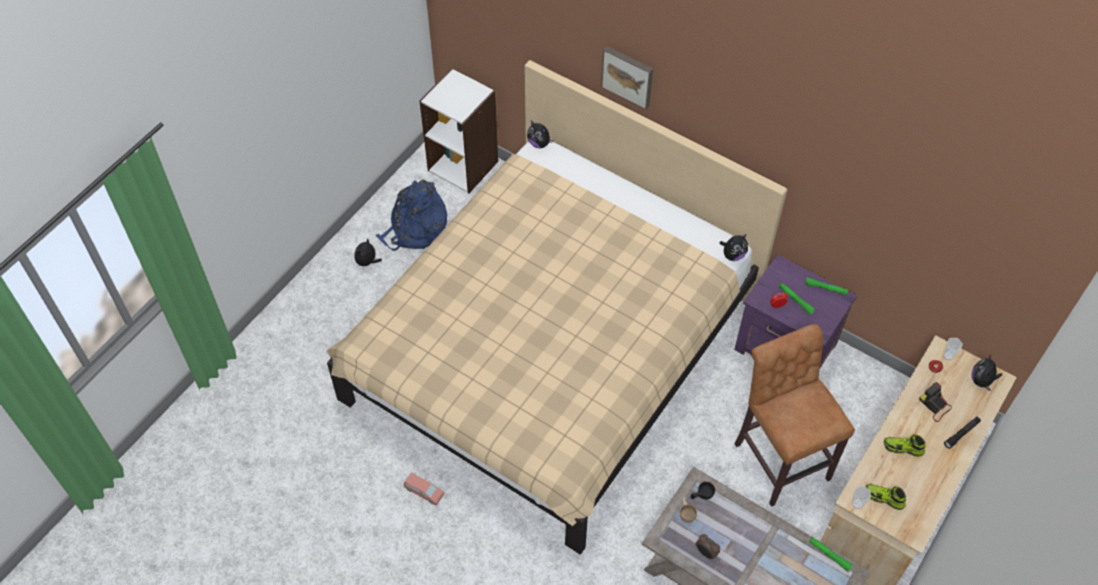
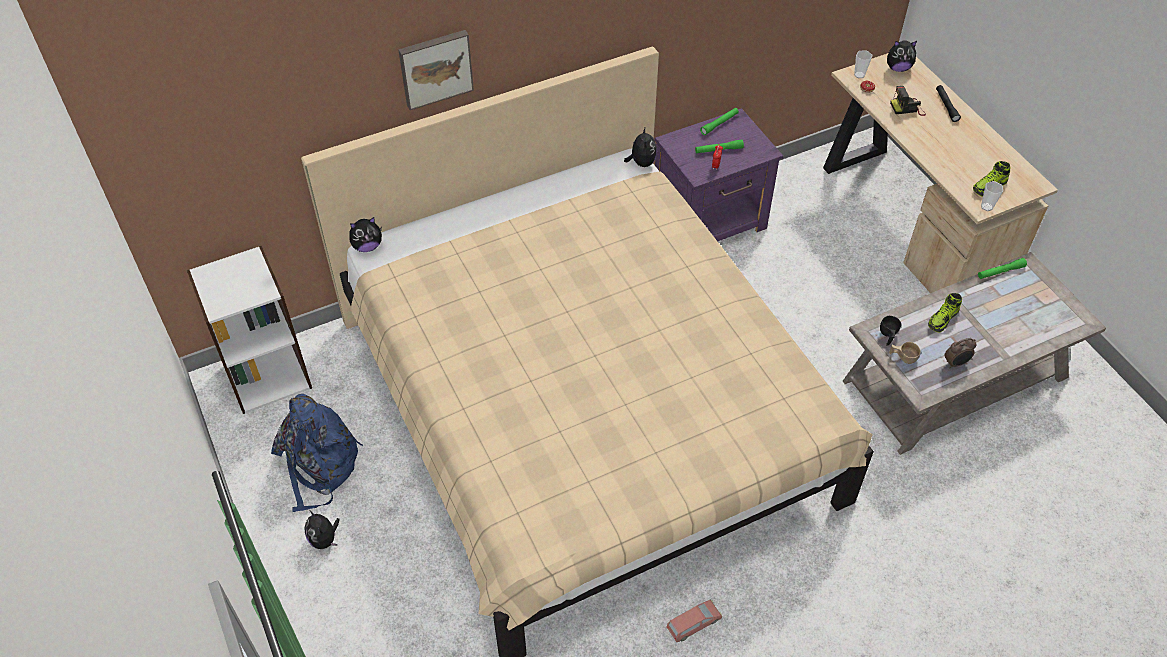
camera: 60 degrees left, 5 degrees down
brown stool [735,324,855,507] -> none
shoe [884,435,925,457] -> shoe moved to [928,293,962,333]
plush toy [972,355,1002,391] -> plush toy turned 45 degrees counterclockwise [887,40,917,72]

